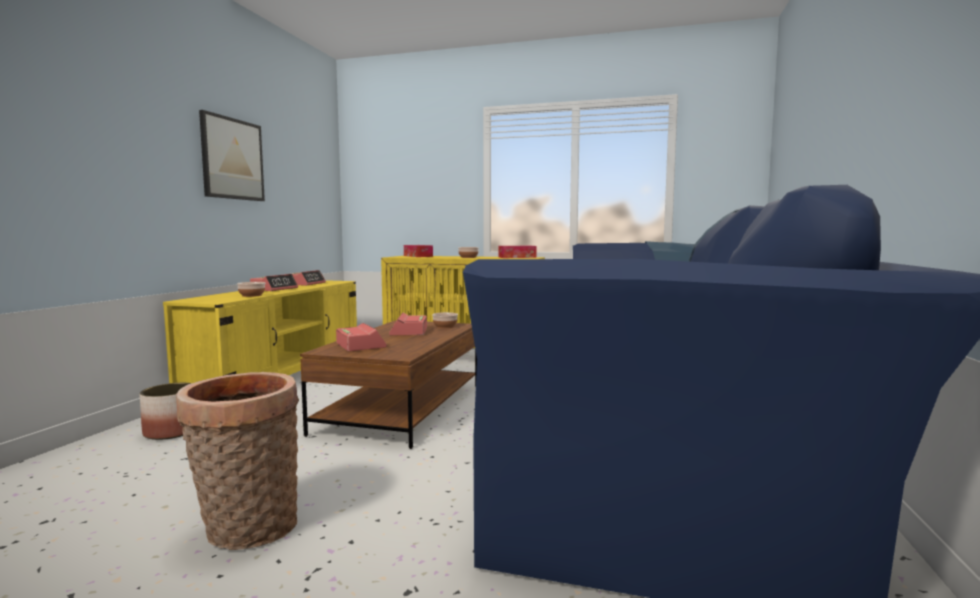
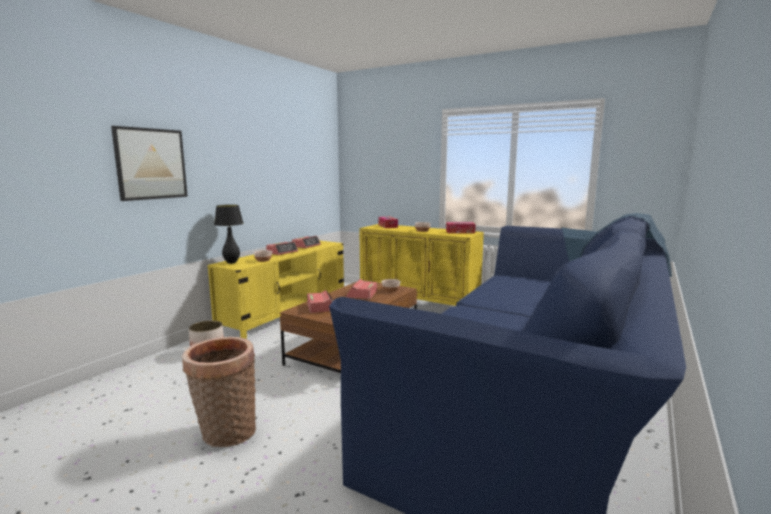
camera: 15 degrees right, 5 degrees up
picture [199,110,265,201] -> picture moved to [111,126,188,201]
none -> black table lamp [214,205,244,264]

